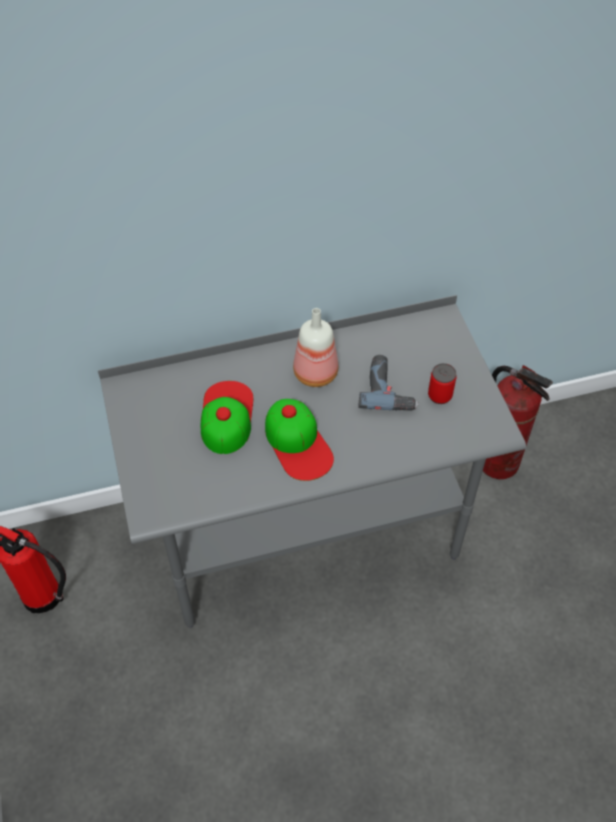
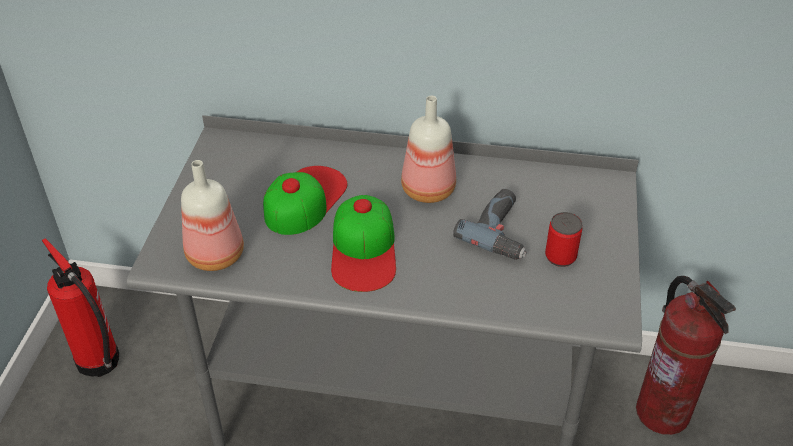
camera: 25 degrees right, 10 degrees down
none -> bottle [181,160,244,271]

